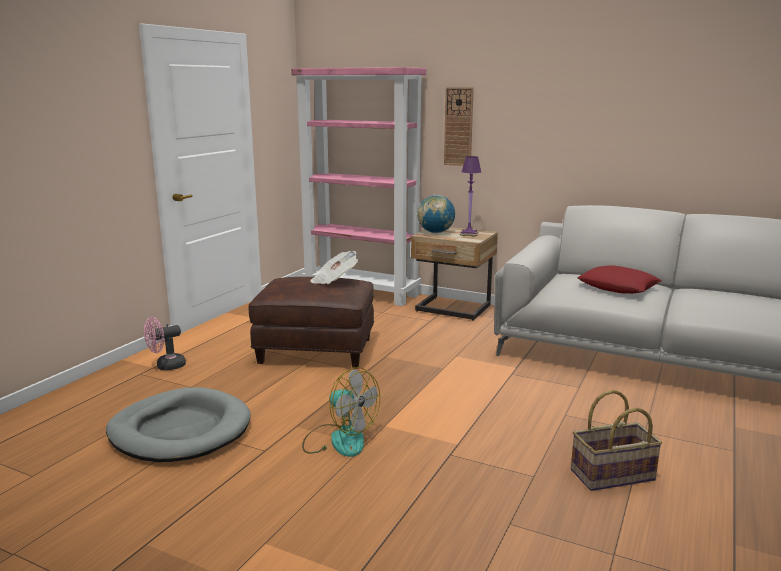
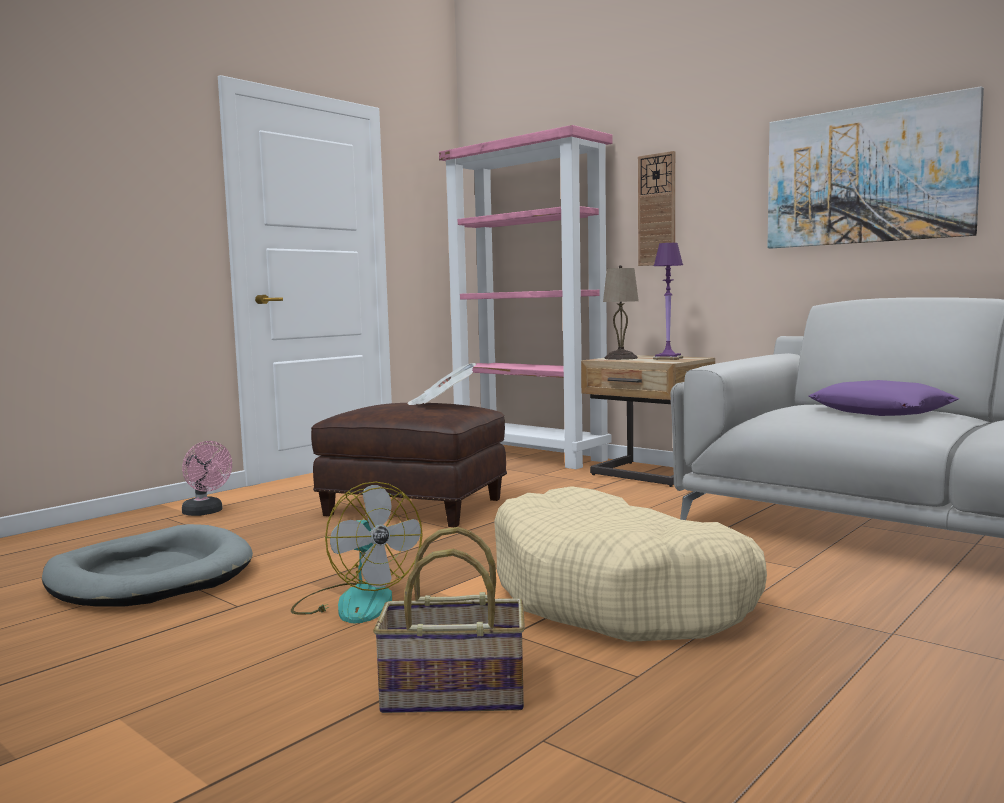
camera: 15 degrees right, 10 degrees down
pink fan [144,317,186,370] -> pink fan turned 120 degrees counterclockwise [182,441,232,516]
globe [417,195,455,233] -> beige table lamp [603,265,639,360]
basket [571,390,662,491] -> basket moved to [373,527,525,713]
red pillow [577,266,662,294] -> purple pillow [809,380,959,416]
none -> beige dog bed [494,486,767,642]
none -> picture [767,86,984,248]

